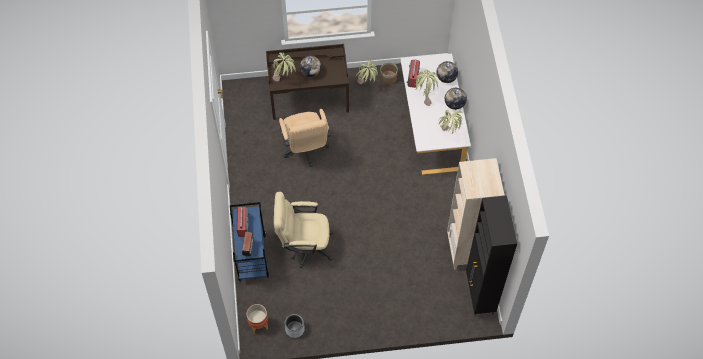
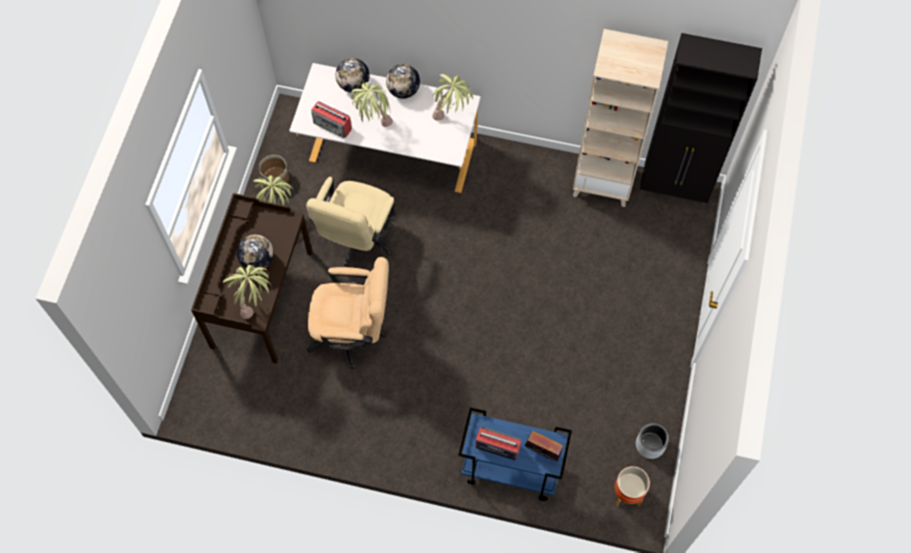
camera: 70 degrees left, 5 degrees up
beige office chair [274,192,333,268] -> beige office chair moved to [306,177,396,267]

